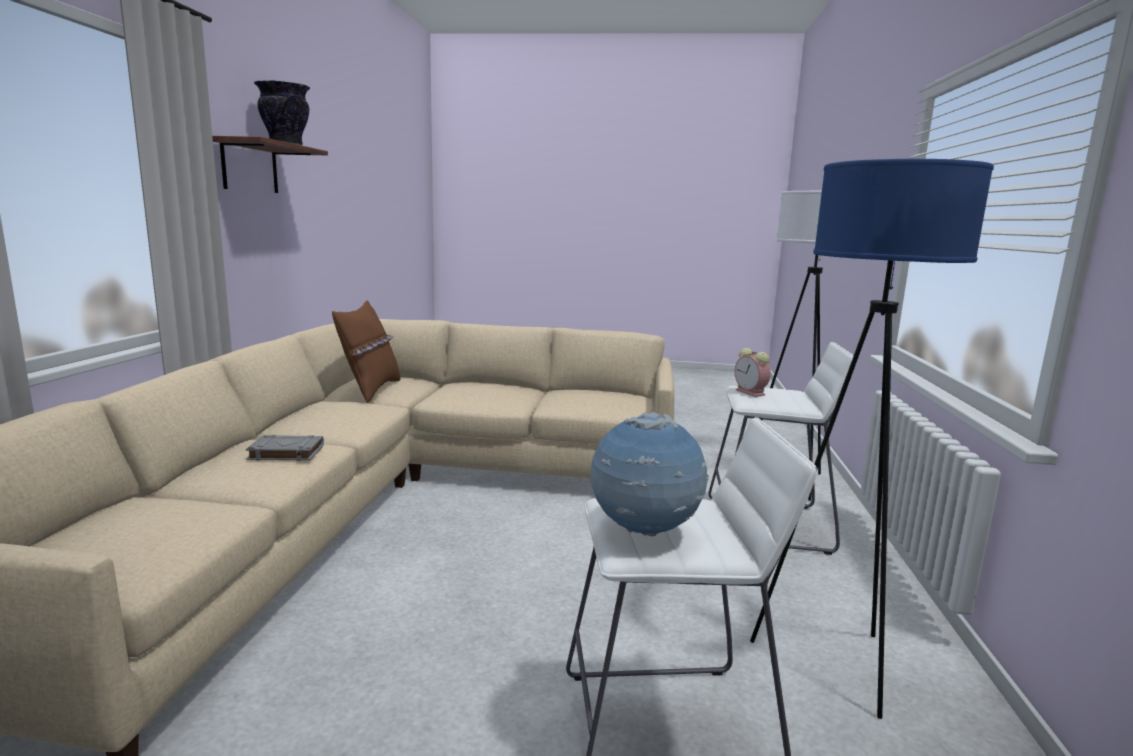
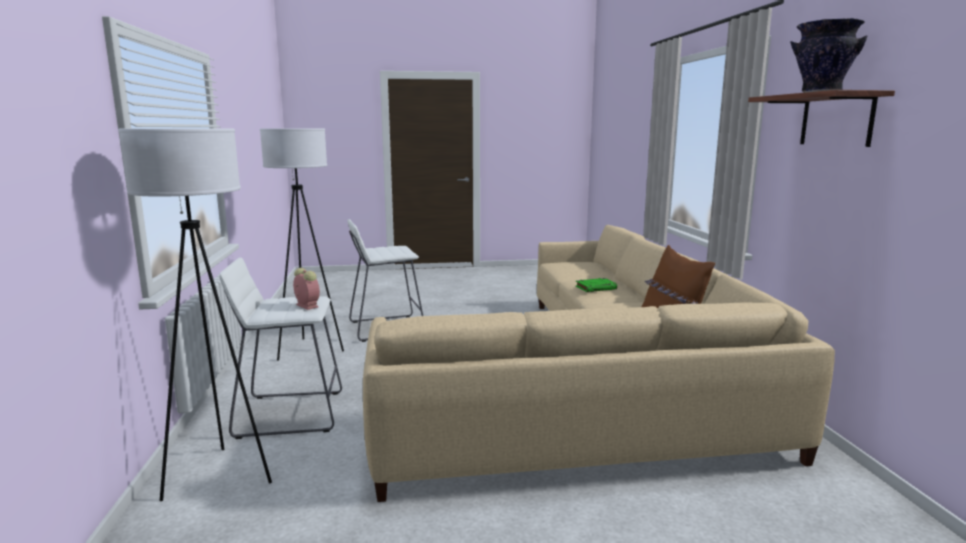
camera: 165 degrees right, 0 degrees up
grey book [246,435,324,461] -> green book [576,278,617,292]
globe [591,412,709,536] -> none
blue floor lamp [750,159,994,719] -> white floor lamp [260,128,344,360]

